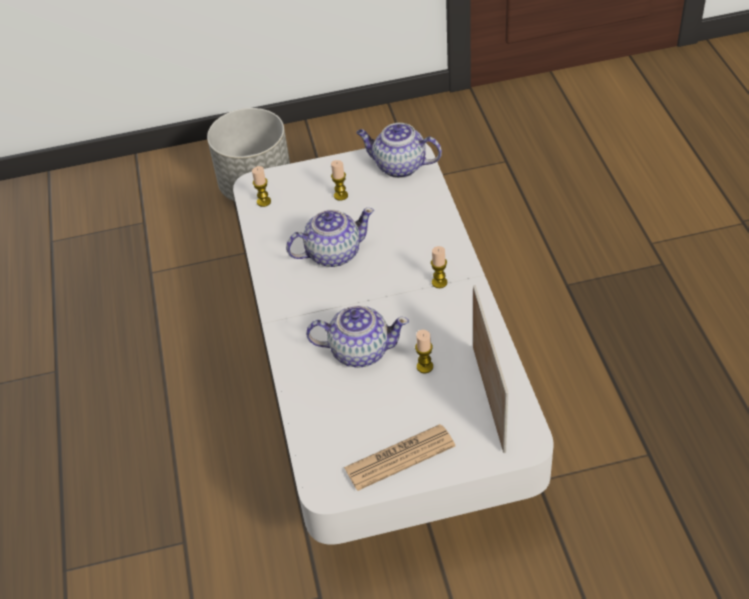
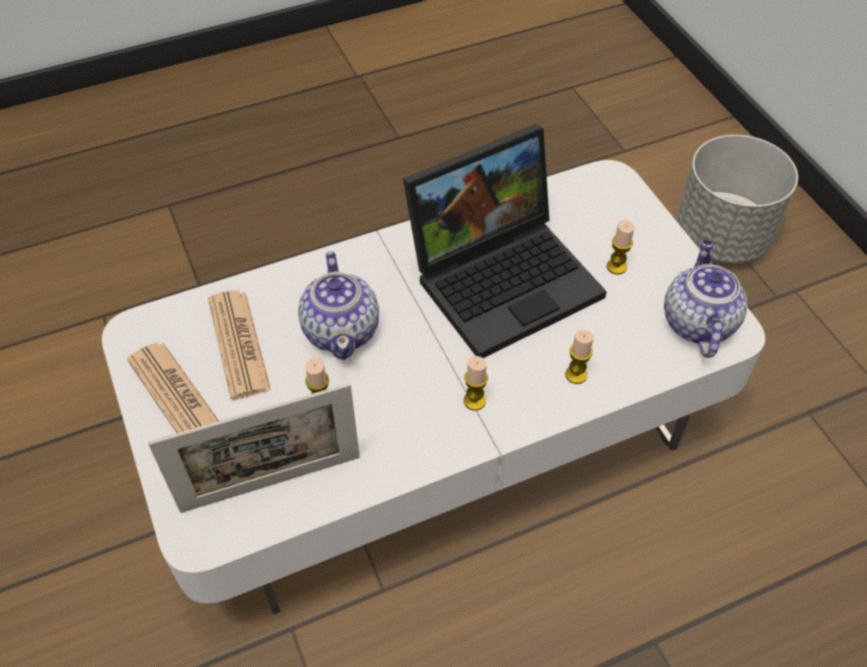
camera: 75 degrees right, 5 degrees up
candle [252,166,271,207] -> candle moved to [565,330,594,384]
teapot [286,208,374,267] -> laptop [403,124,607,358]
none -> newspaper [208,290,271,400]

